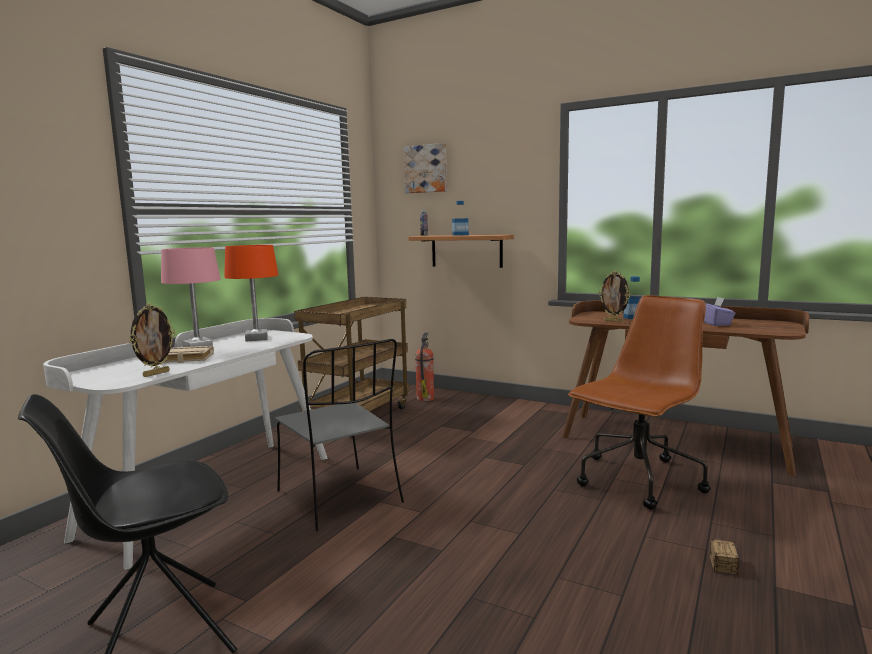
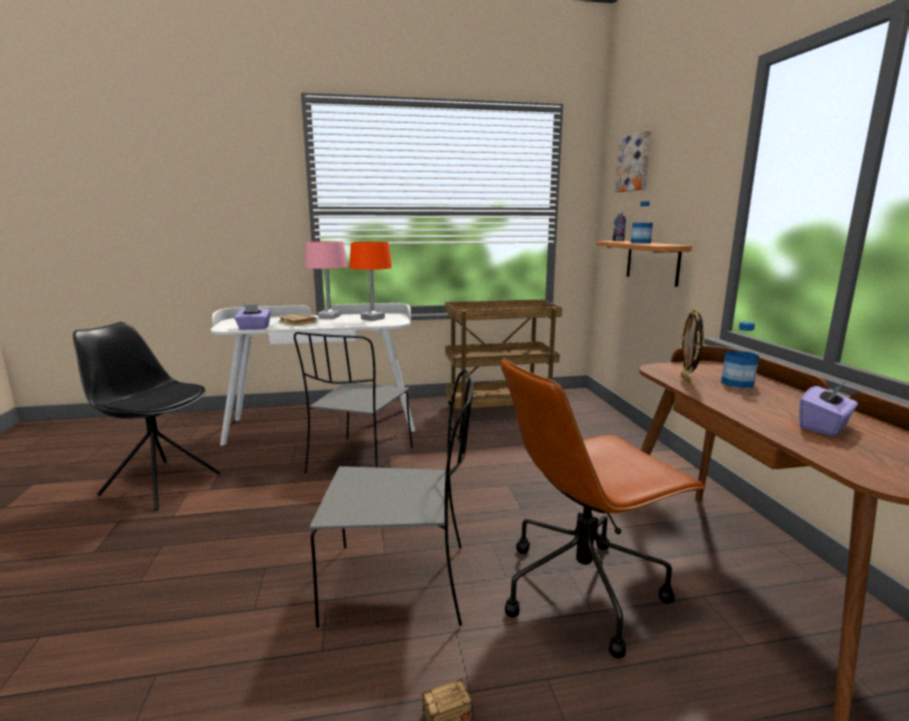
camera: 50 degrees right, 5 degrees up
picture frame [129,303,176,377] -> purple tissue box [234,304,271,329]
fire extinguisher [415,332,434,401] -> none
brown office chair [568,295,711,510] -> brown office chair turned 150 degrees clockwise [501,357,707,658]
none -> grey chair [310,369,474,628]

